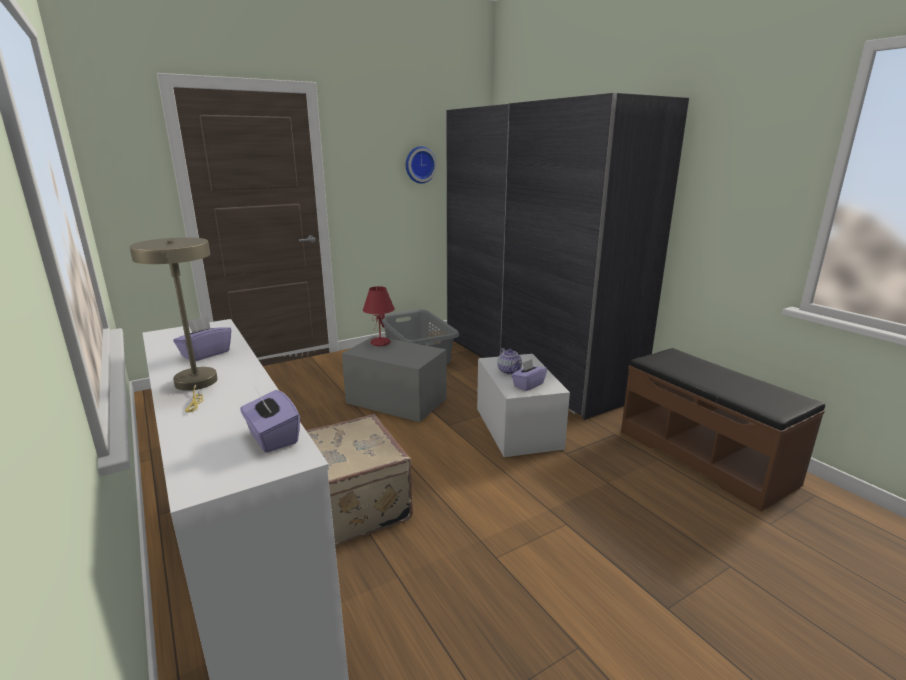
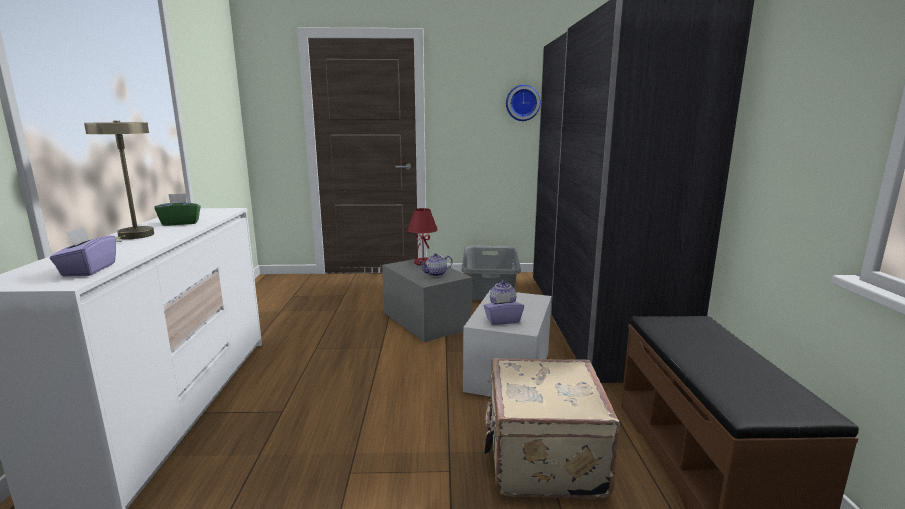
camera: 30 degrees right, 5 degrees down
purple tissue box [173,316,231,361] -> green tissue box [154,193,201,226]
beige suitcase [306,414,413,546] -> beige suitcase moved to [484,358,620,499]
none -> teapot [419,253,453,277]

